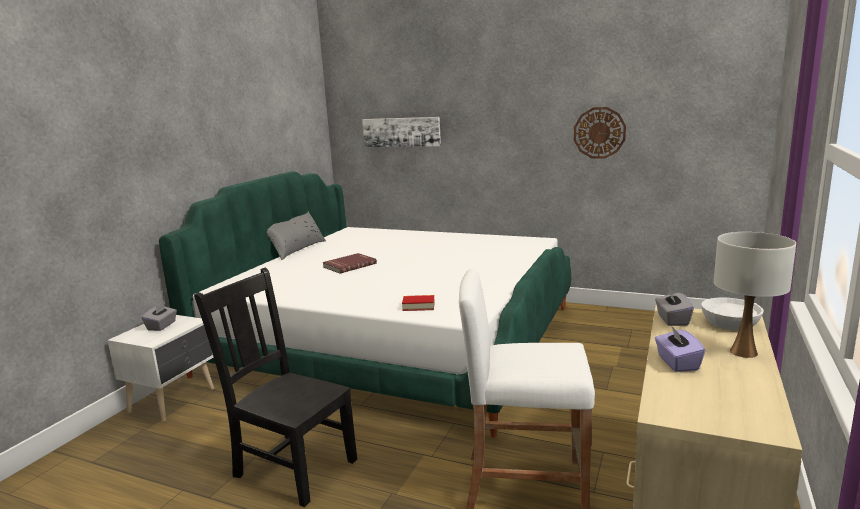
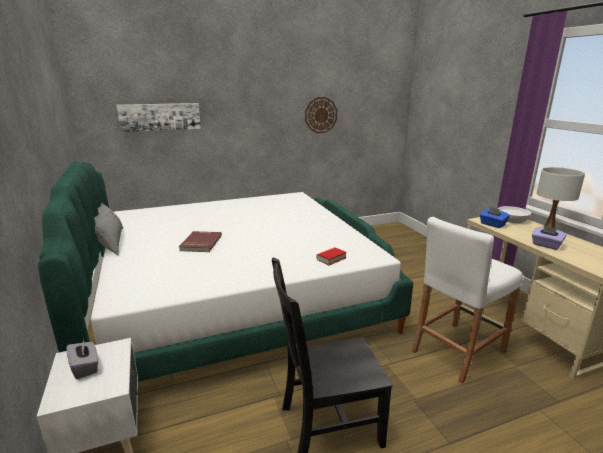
camera: 45 degrees left, 5 degrees up
grey tissue box [655,288,694,326] -> blue tissue box [480,207,510,228]

